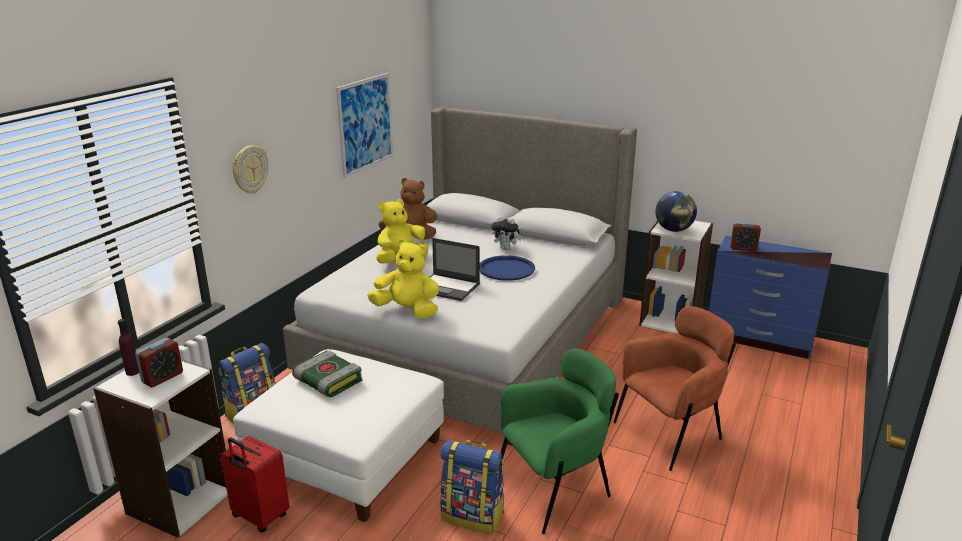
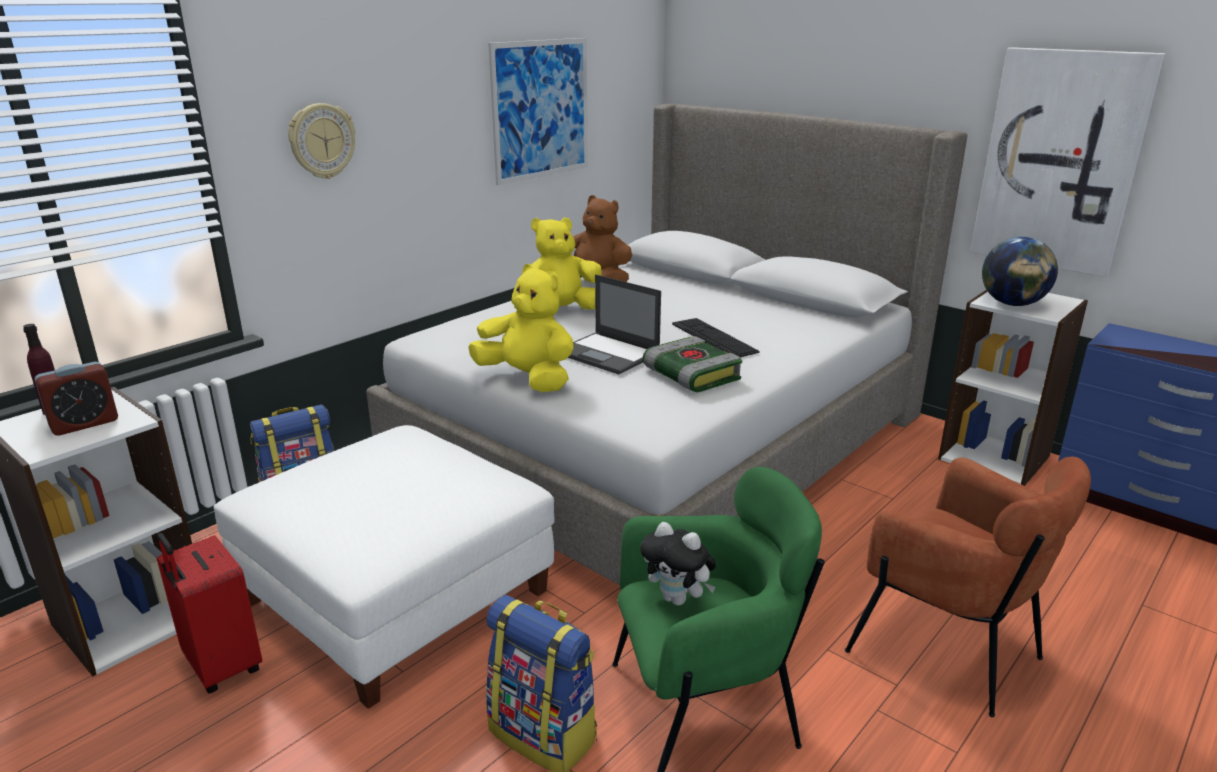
camera: 15 degrees right, 0 degrees up
book [292,350,362,397] -> book moved to [642,336,742,392]
blue tray [480,255,535,281] -> keyboard [672,318,760,357]
plush toy [492,217,522,250] -> plush toy moved to [640,522,716,606]
brown armchair [613,306,736,471] -> brown armchair turned 60 degrees clockwise [845,457,1091,717]
alarm clock [730,222,761,251] -> none
none -> picture [970,47,1166,277]

